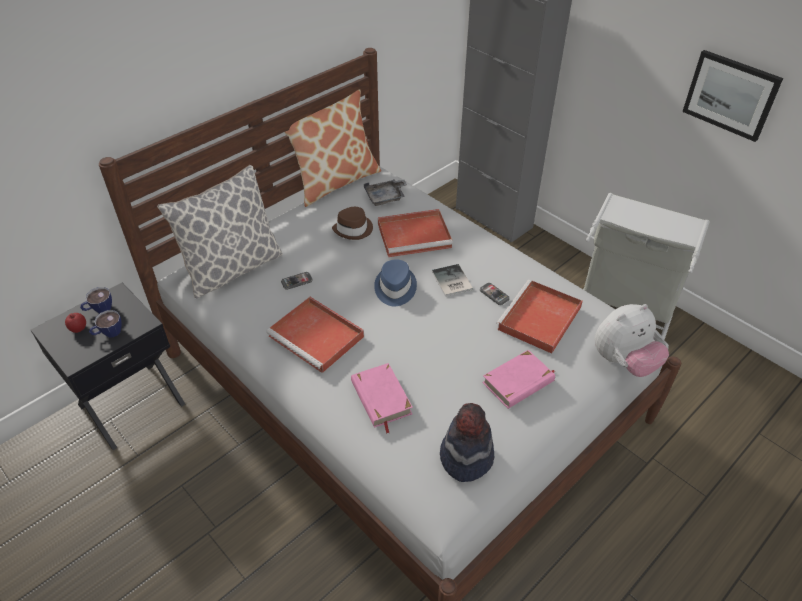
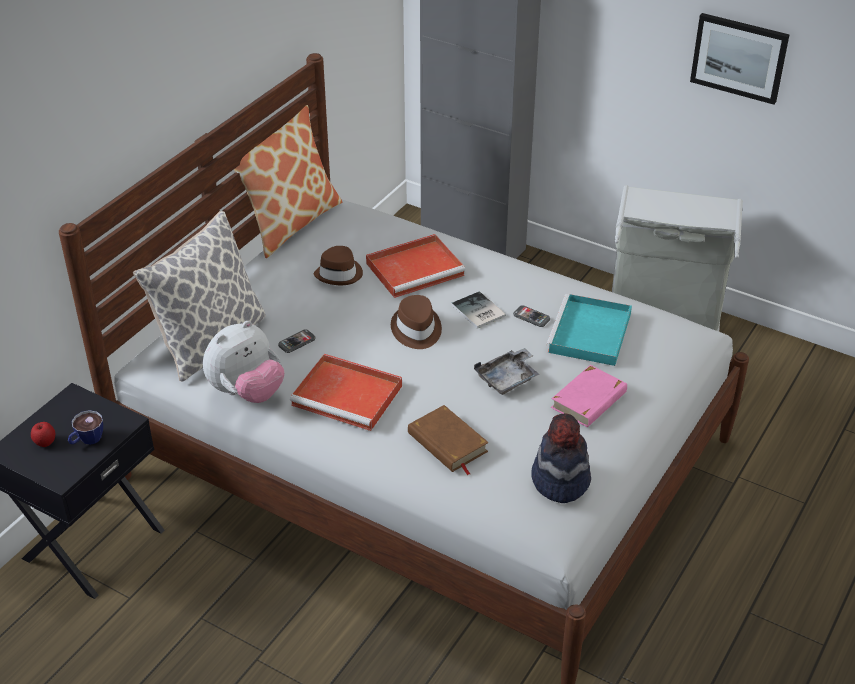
camera: 15 degrees left, 5 degrees down
cup [80,287,112,313] -> none
pink book [351,363,413,434] -> brown book [408,405,489,475]
grey tray [364,180,407,206] -> grey tray moved to [474,348,539,395]
blue hat [374,260,417,306] -> brown hat [391,295,442,349]
red tray [496,280,583,354] -> turquoise tray [546,294,632,366]
plush toy [594,304,669,377] -> plush toy moved to [203,321,284,403]

